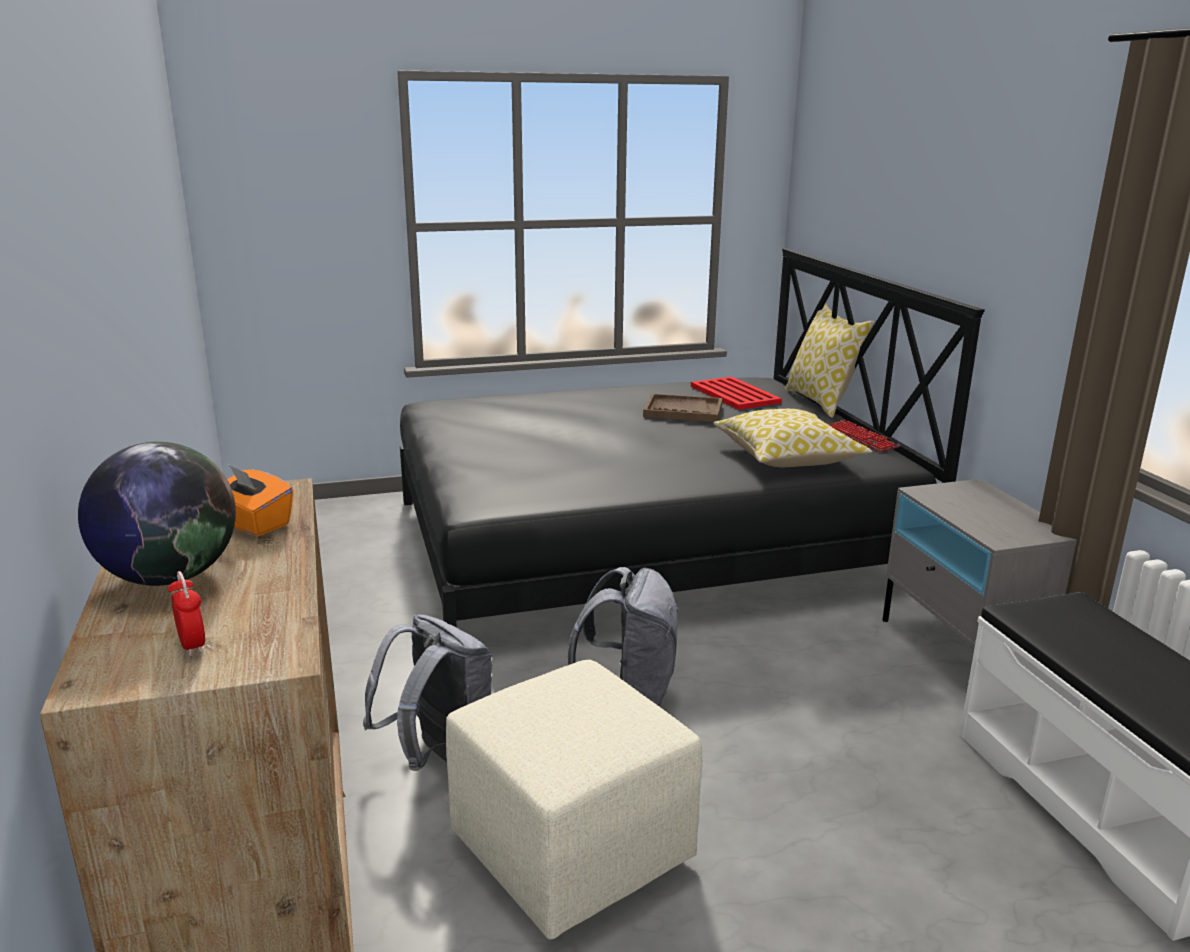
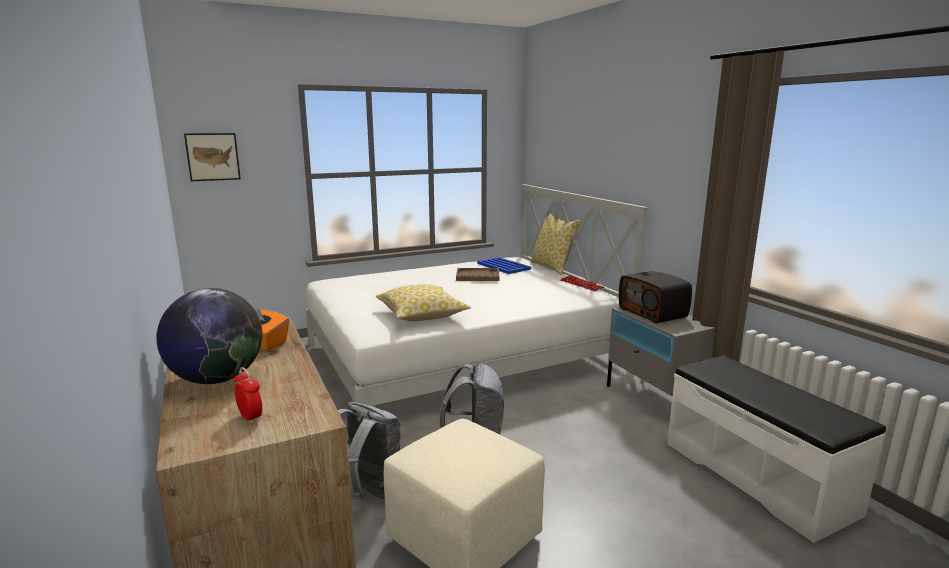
camera: 10 degrees left, 5 degrees down
black bed [400,248,985,628] -> white bed [306,184,648,406]
red tray [691,377,782,410] -> blue tray [477,257,531,274]
pillow [713,409,872,467] -> pillow moved to [375,284,471,321]
none -> picture [184,133,241,181]
none -> radio [619,271,692,323]

